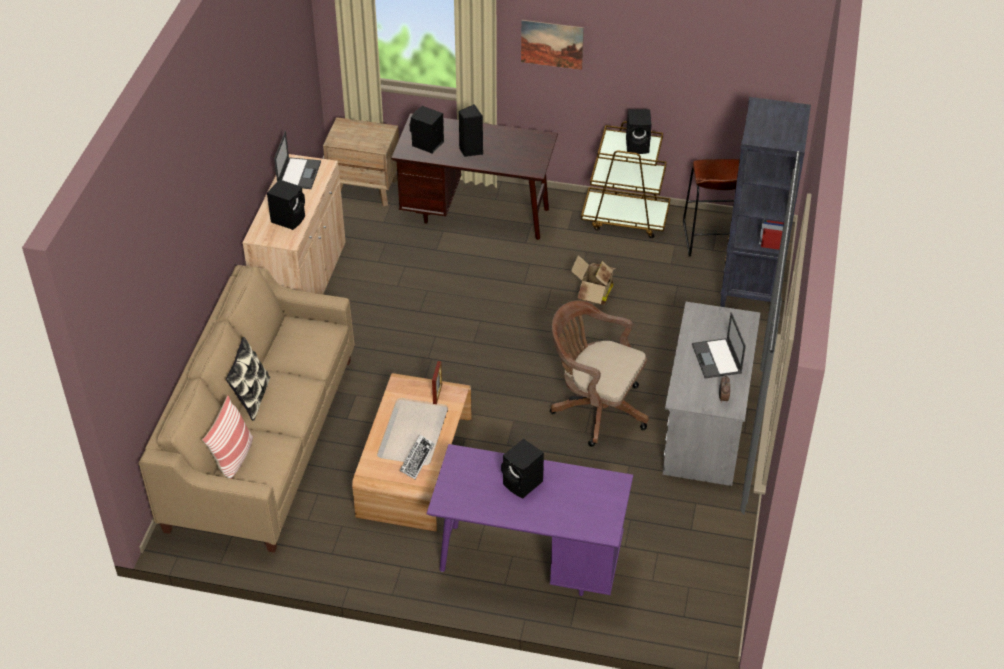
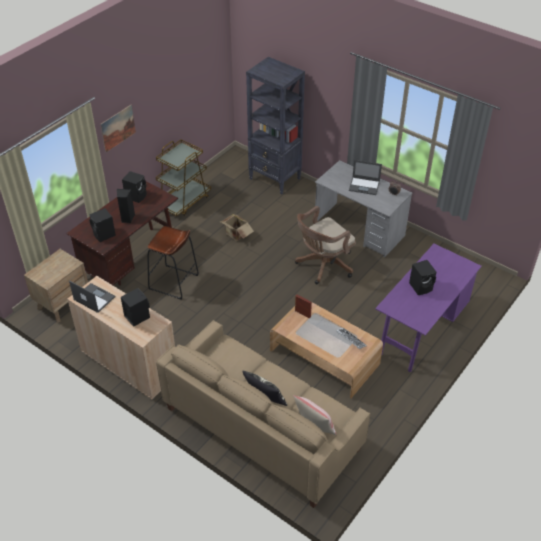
camera: 65 degrees left, 0 degrees up
black speaker [626,109,652,154] -> black speaker moved to [122,171,147,203]
brown stool [683,159,740,256] -> brown stool moved to [147,226,199,300]

